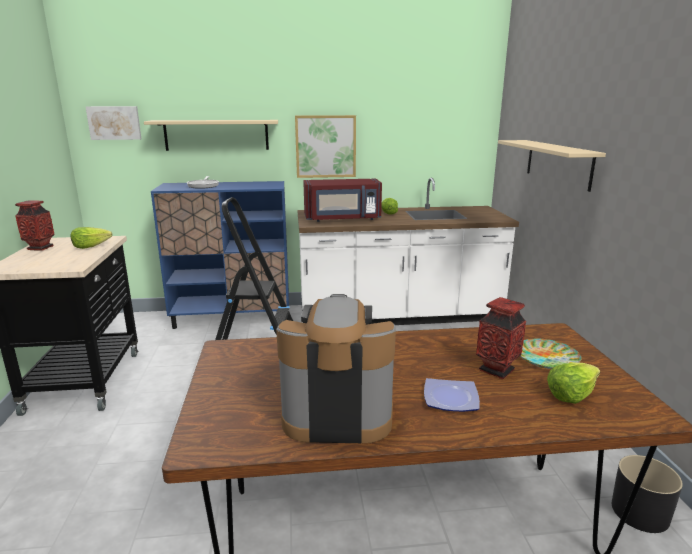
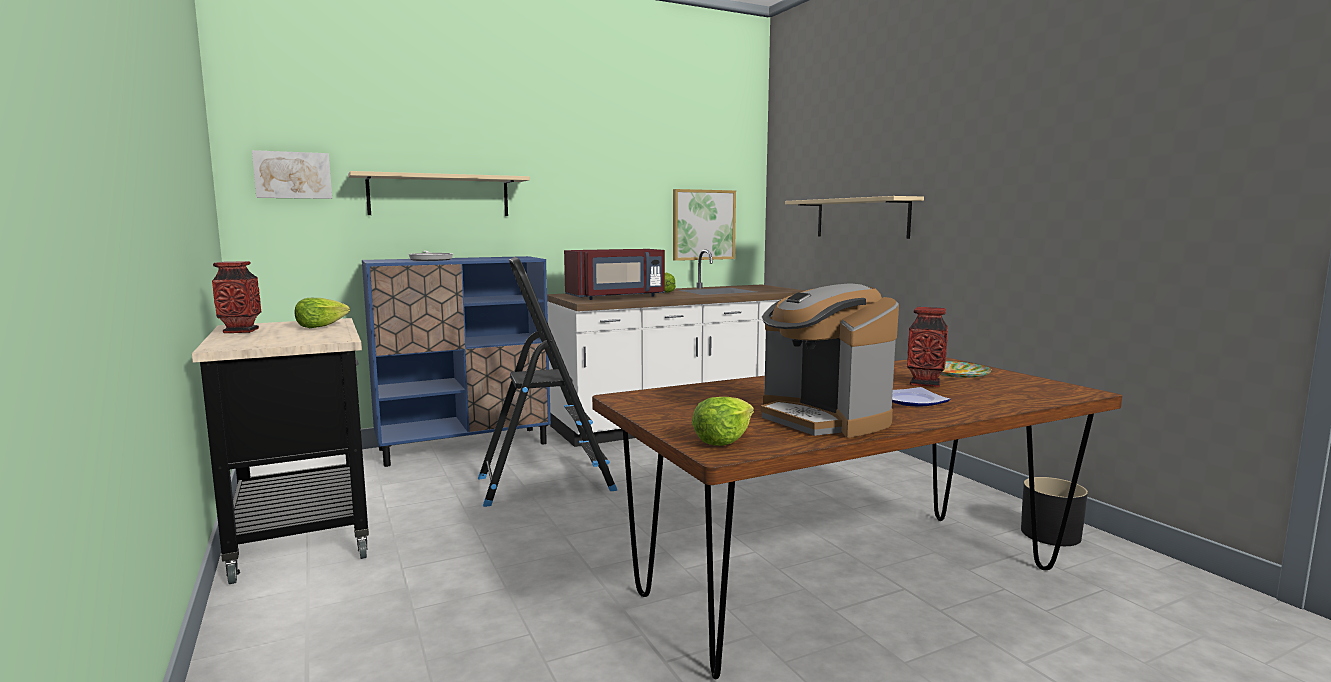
camera: 20 degrees left, 10 degrees down
coffee machine [276,294,396,443] -> coffee machine turned 105 degrees counterclockwise [760,284,899,438]
picture [295,115,356,178] -> picture moved to [673,189,736,261]
lettuce [547,363,600,404] -> lettuce moved to [692,397,754,446]

